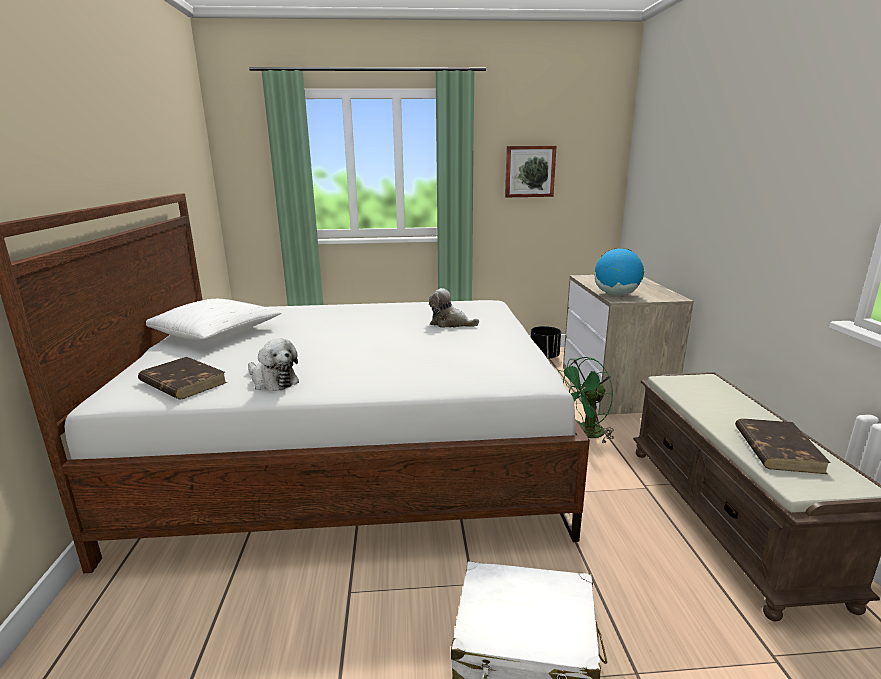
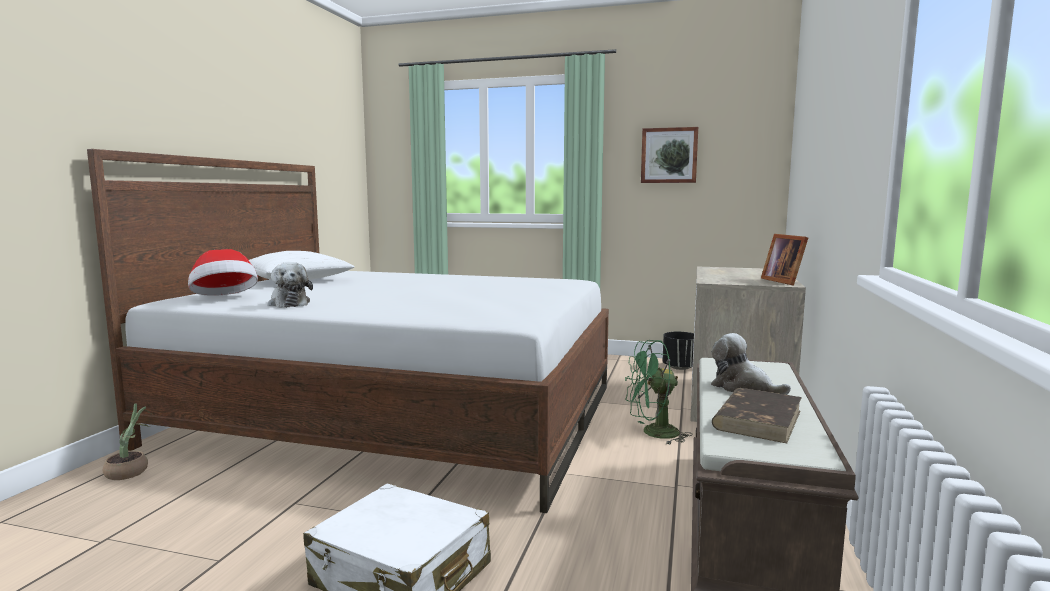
camera: 20 degrees right, 10 degrees down
brown book [138,357,227,400] -> hat [188,249,258,296]
plush toy [429,288,479,328] -> plush toy moved to [711,333,791,395]
globe [594,248,644,296] -> none
none -> potted plant [103,403,153,480]
none -> picture frame [761,234,808,286]

